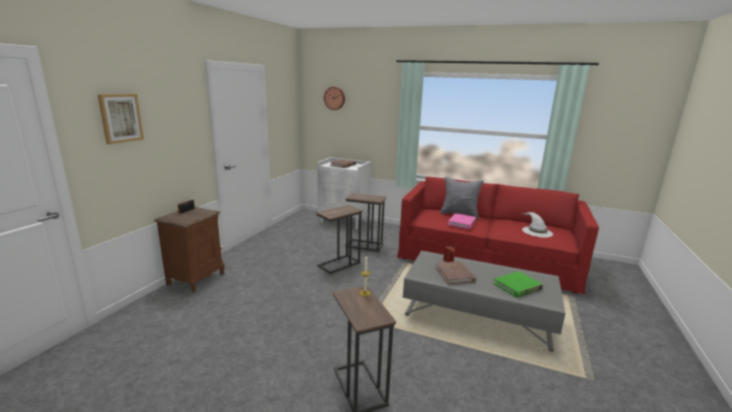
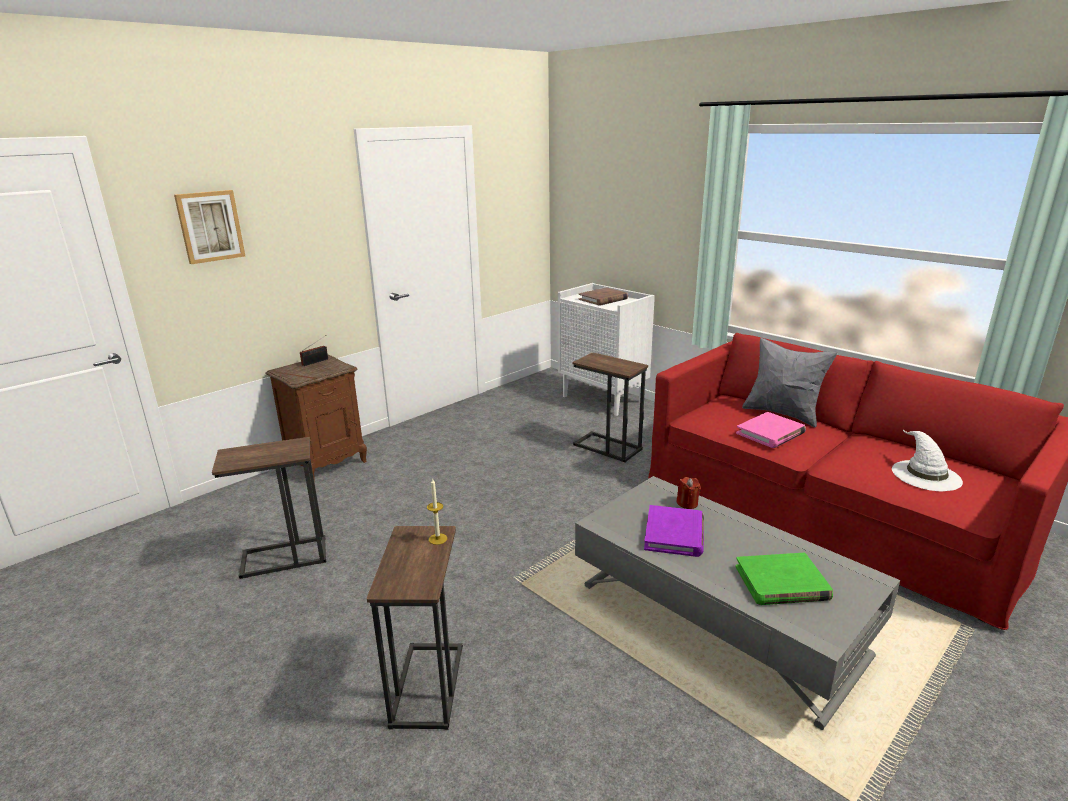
camera: 25 degrees right, 5 degrees up
brown side table [316,205,363,274] -> brown side table moved to [212,437,326,579]
wall clock [324,87,345,110] -> none
brown book [436,261,476,285] -> purple book [644,505,704,557]

